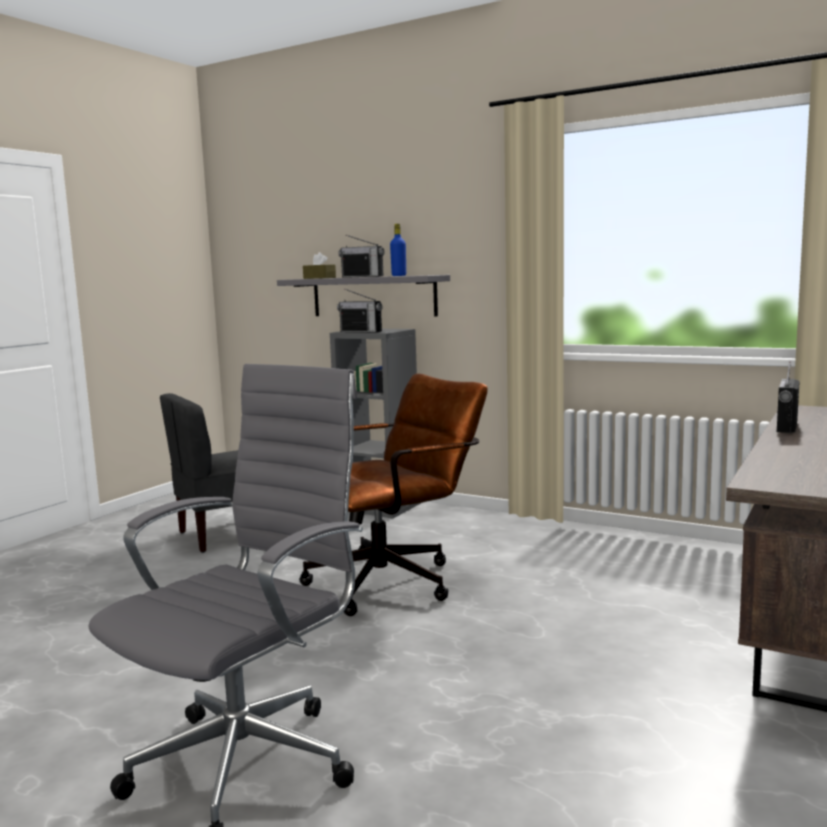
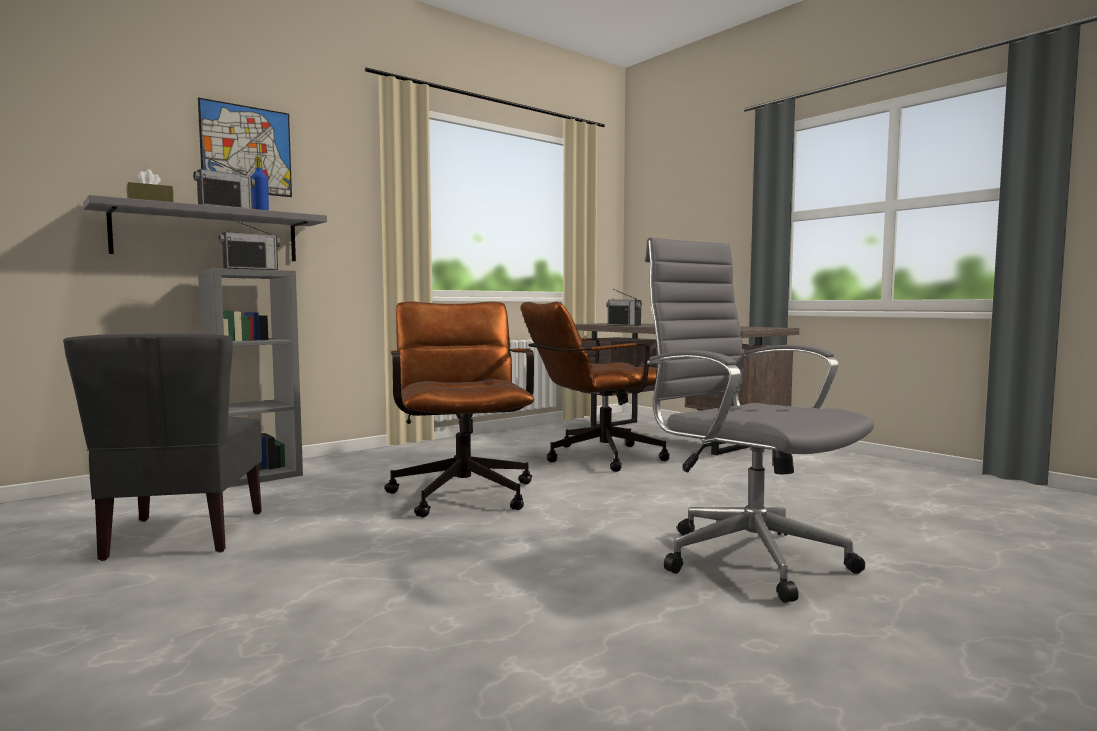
camera: 70 degrees left, 5 degrees down
none -> picture [198,98,292,197]
none -> brown office chair [521,302,670,472]

